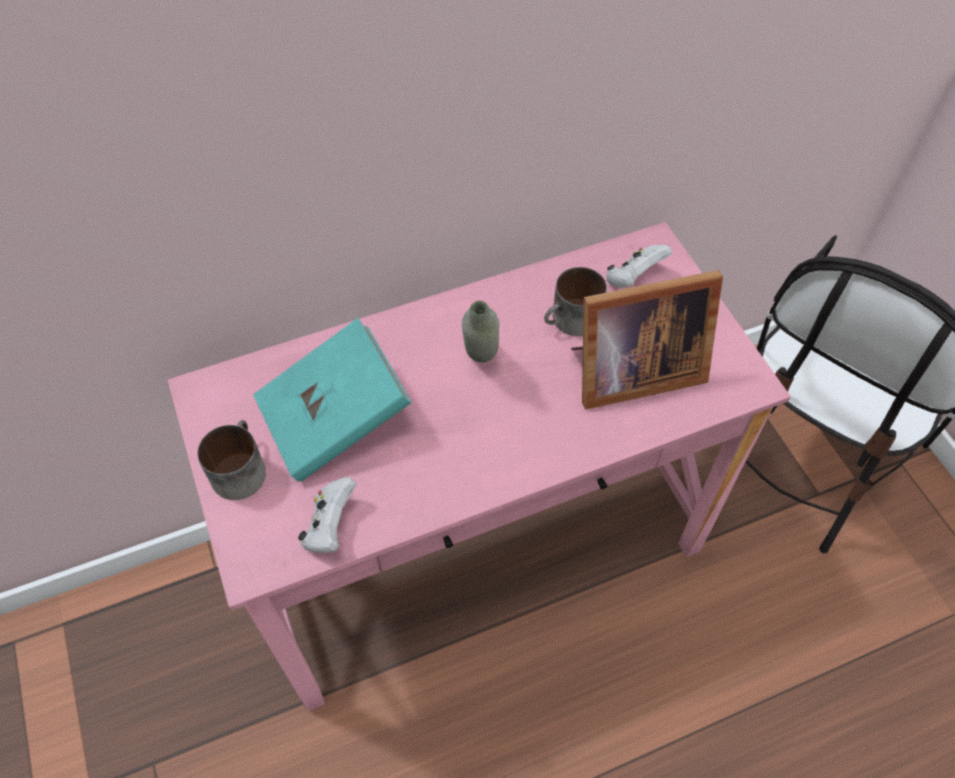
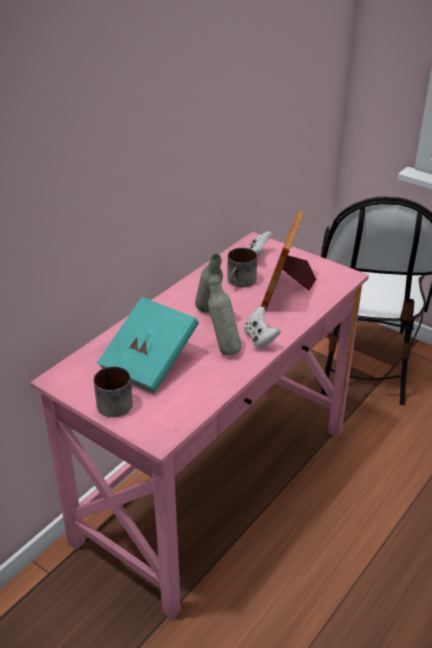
camera: 30 degrees left, 20 degrees down
white game controller [298,477,357,553] -> white game controller moved to [244,306,281,349]
picture frame [571,270,723,410] -> picture frame turned 150 degrees clockwise [261,210,316,311]
none -> grey bottle [208,274,241,355]

